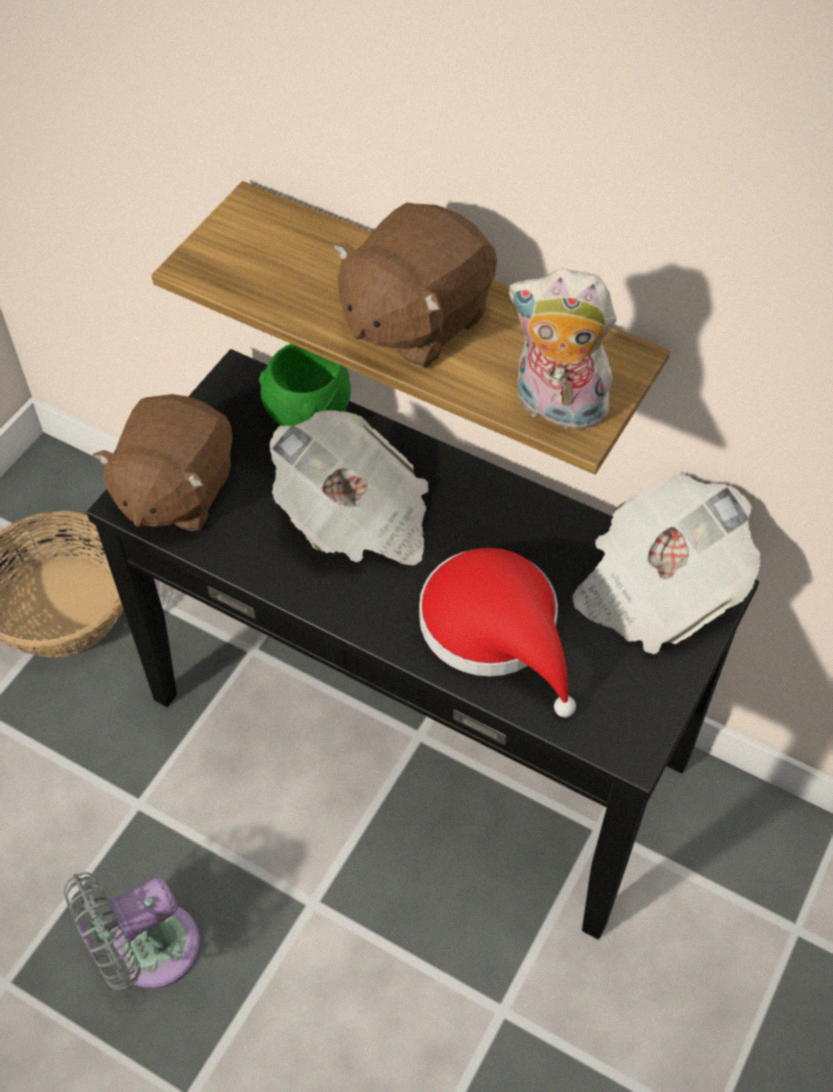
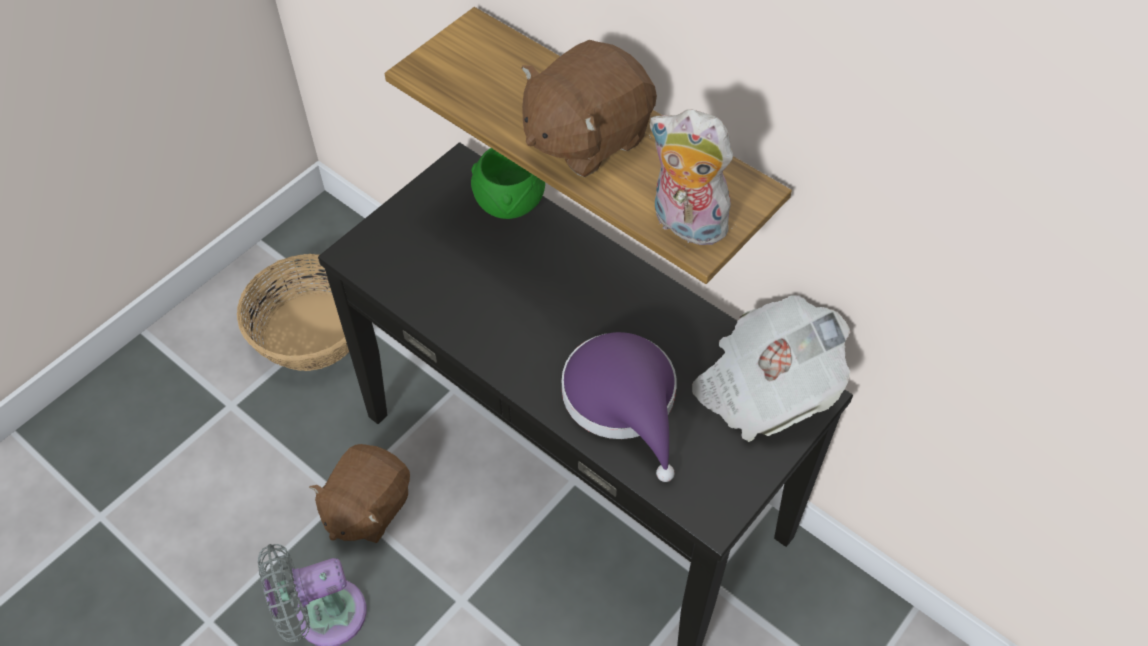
camera: 10 degrees right, 0 degrees up
brown plush toy [92,394,233,531] -> brown plush toy moved to [309,444,410,543]
newspaper [269,410,429,566] -> none
red hat [419,548,576,717] -> purple hat [562,332,677,482]

